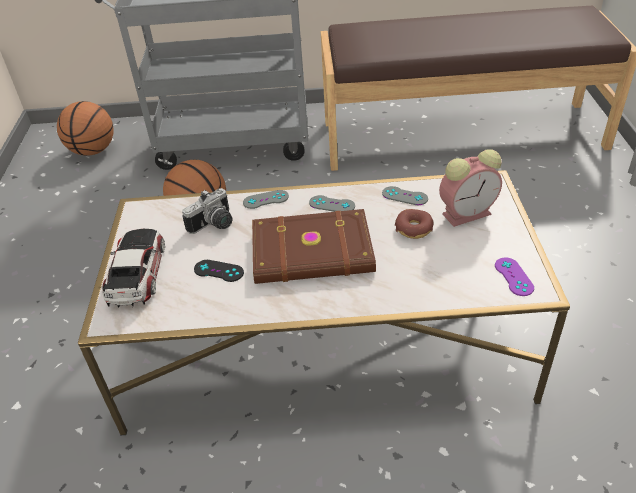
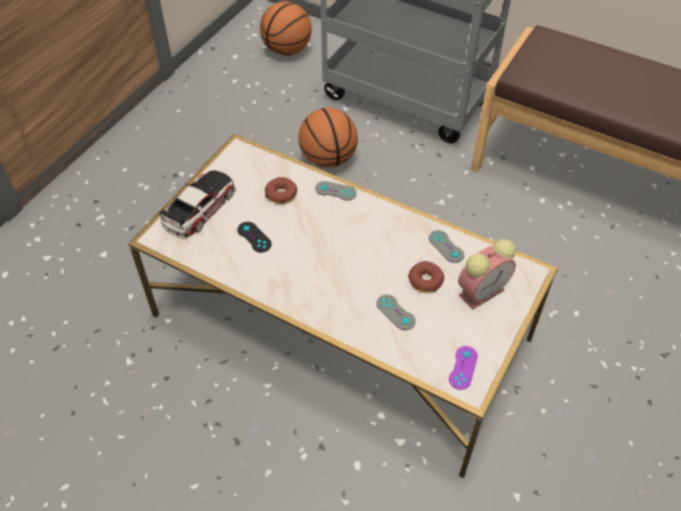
camera: 30 degrees right, 10 degrees up
camera [182,188,233,234] -> donut [265,177,297,204]
brown book [252,209,376,284] -> none
grey game controller [309,195,355,212] -> grey game controller moved to [376,295,416,330]
alarm clock [439,149,502,227] -> alarm clock turned 45 degrees counterclockwise [458,239,516,309]

